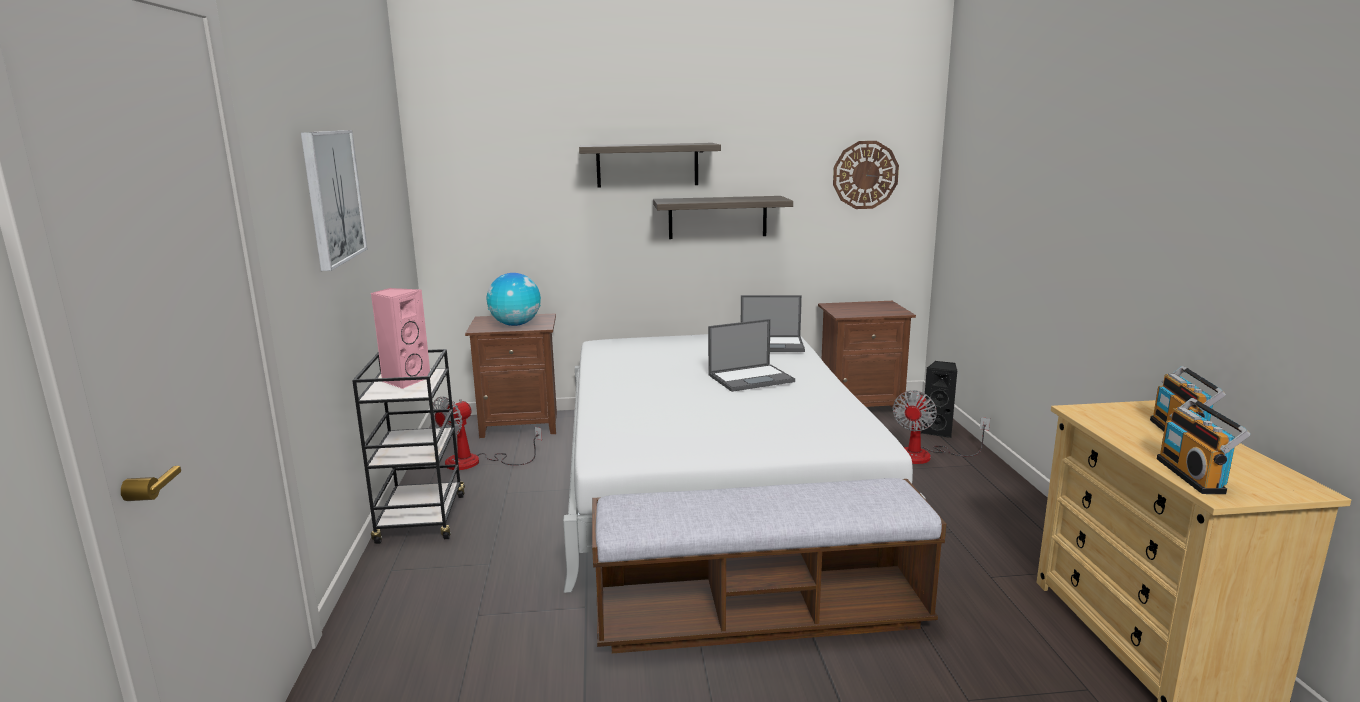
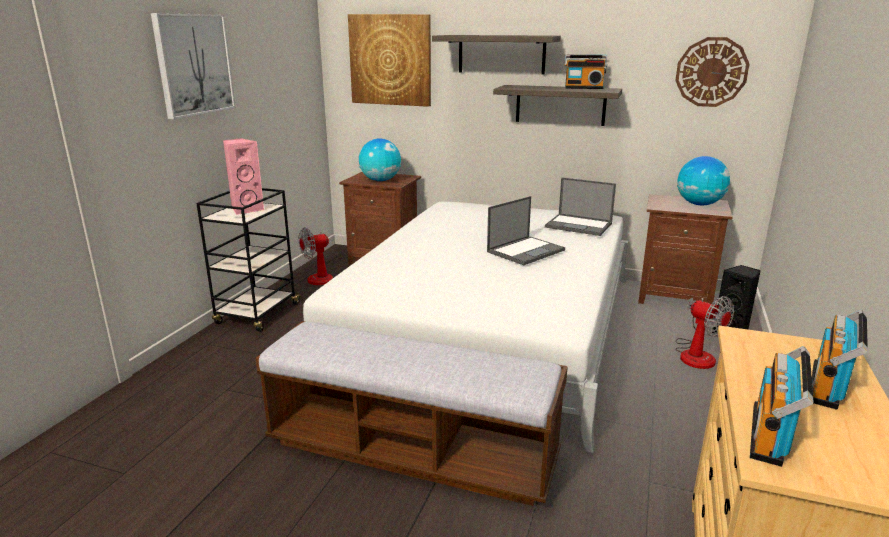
camera: 25 degrees right, 5 degrees up
laptop [708,319,795,392] -> laptop turned 45 degrees counterclockwise [487,196,565,265]
fan [892,390,990,464] -> fan turned 90 degrees counterclockwise [675,296,734,369]
none -> picture [348,14,431,107]
none -> radio [564,55,608,89]
none -> globe [677,156,730,205]

